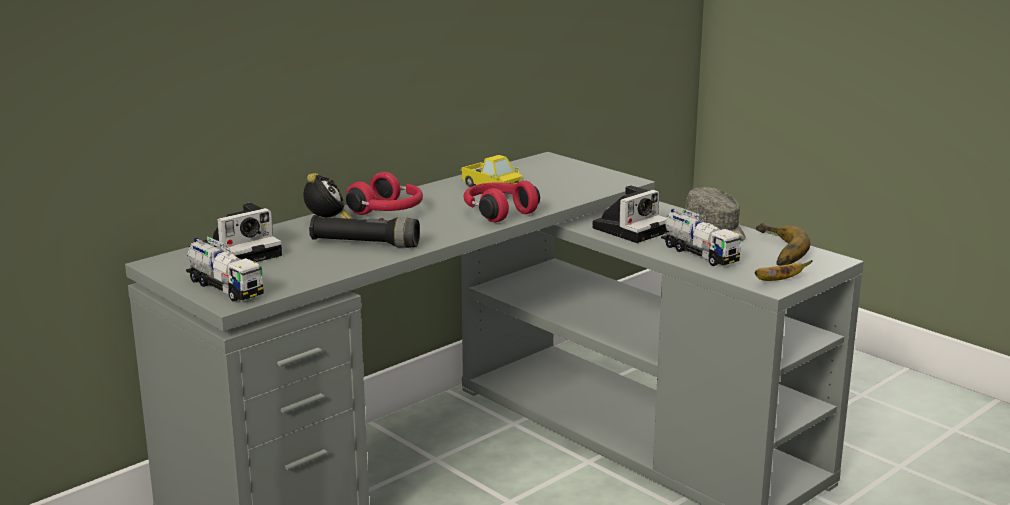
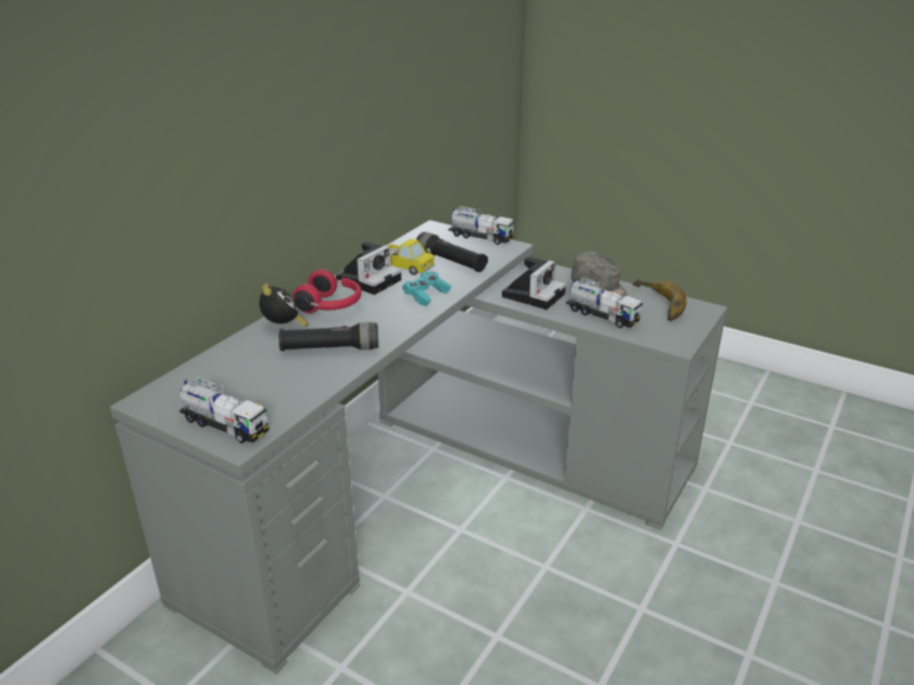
camera: 15 degrees left, 10 degrees up
camera [203,203,282,262] -> camera moved to [336,241,401,295]
red headphones [464,181,540,222] -> turquoise game controller [403,272,451,306]
banana [754,260,813,281] -> none
none -> black flashlight [416,232,488,272]
none -> toy truck [448,206,515,245]

